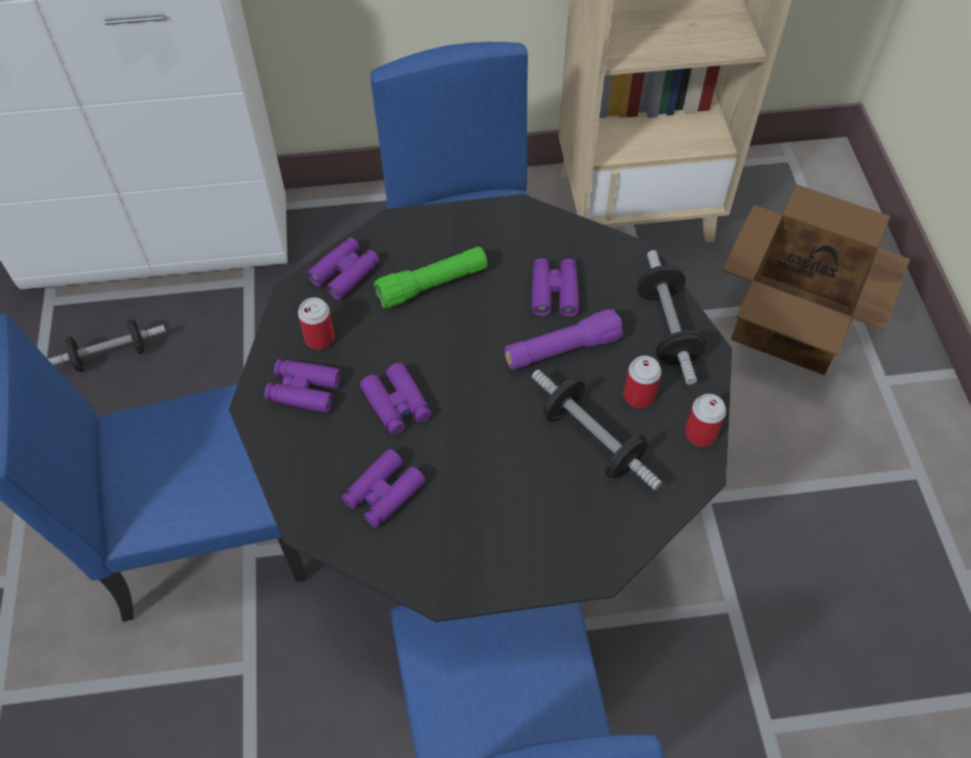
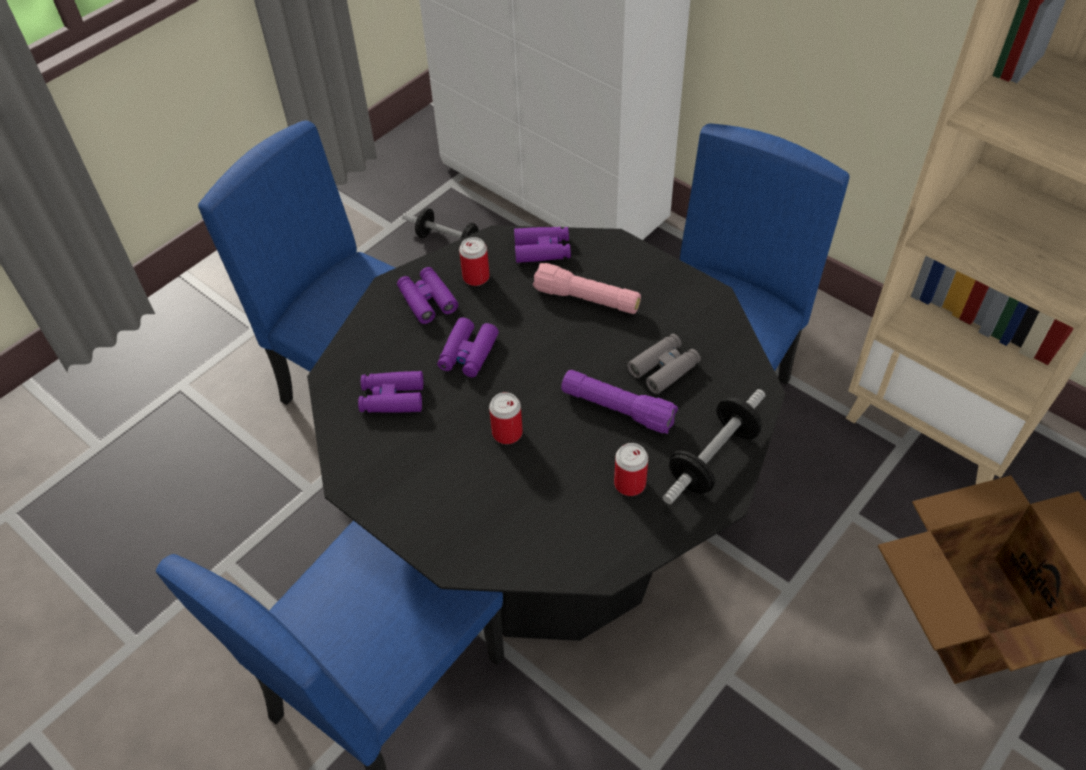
camera: 50 degrees right, 5 degrees down
green flashlight [374,247,488,308] -> pink flashlight [533,263,641,314]
purple binoculars [532,258,579,317] -> grey binoculars [627,334,701,394]
dumbbell [532,369,662,490] -> none
can [685,394,726,447] -> can moved to [489,392,523,444]

